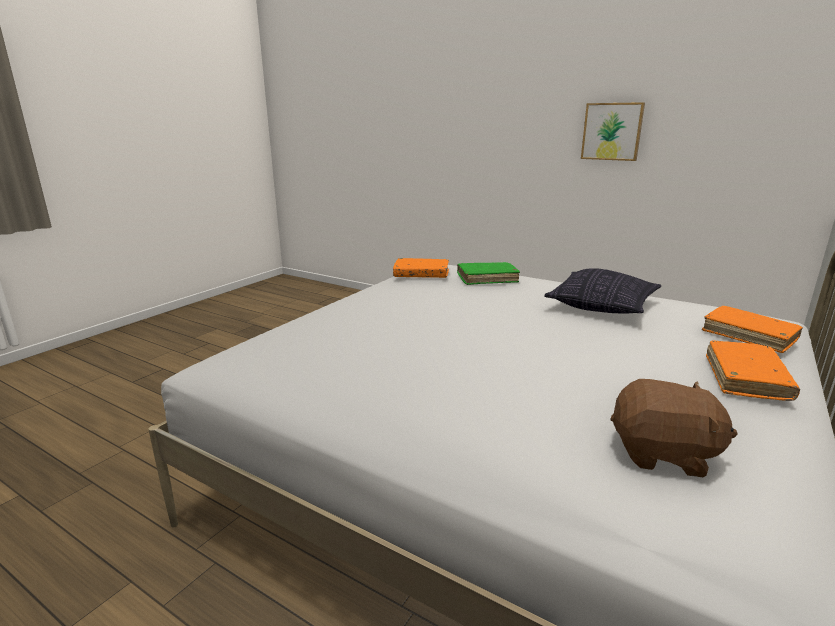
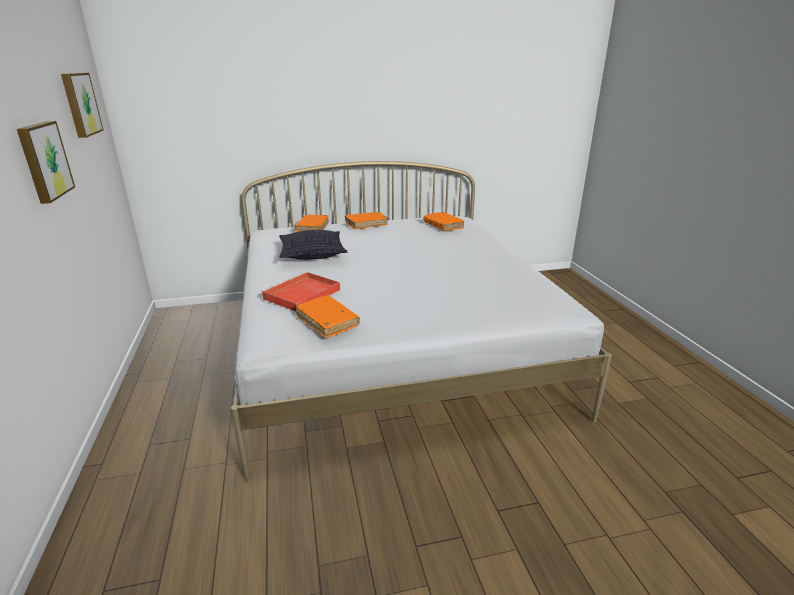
camera: 135 degrees left, 5 degrees up
green book [457,262,520,285] -> red tray [261,272,340,311]
brown plush toy [610,379,737,477] -> orange book [423,212,464,231]
none -> picture [61,73,103,138]

